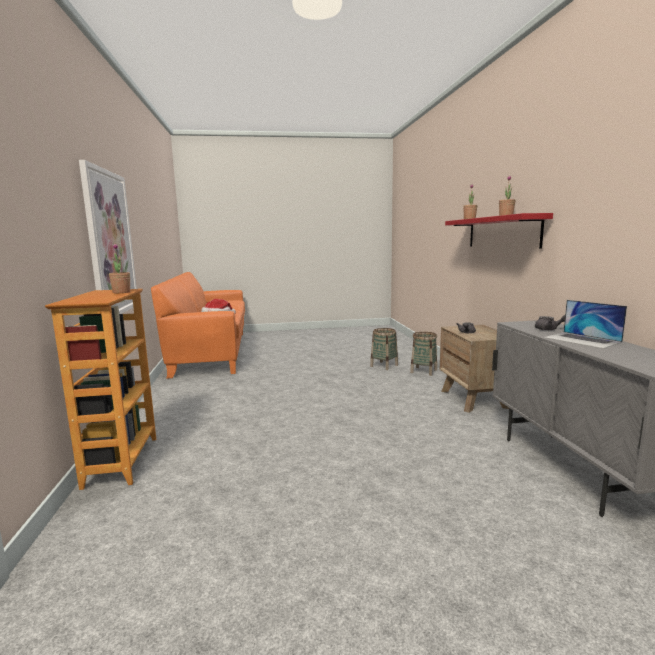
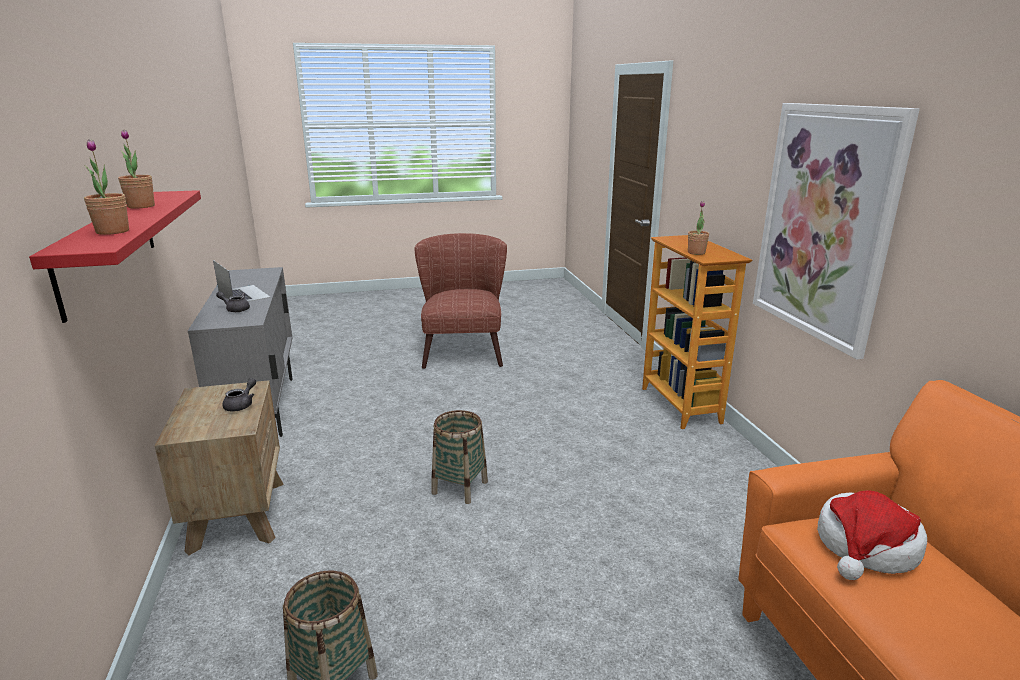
camera: 175 degrees right, 10 degrees up
basket [410,332,437,376] -> basket moved to [432,410,488,504]
none -> brown armchair [415,233,507,369]

